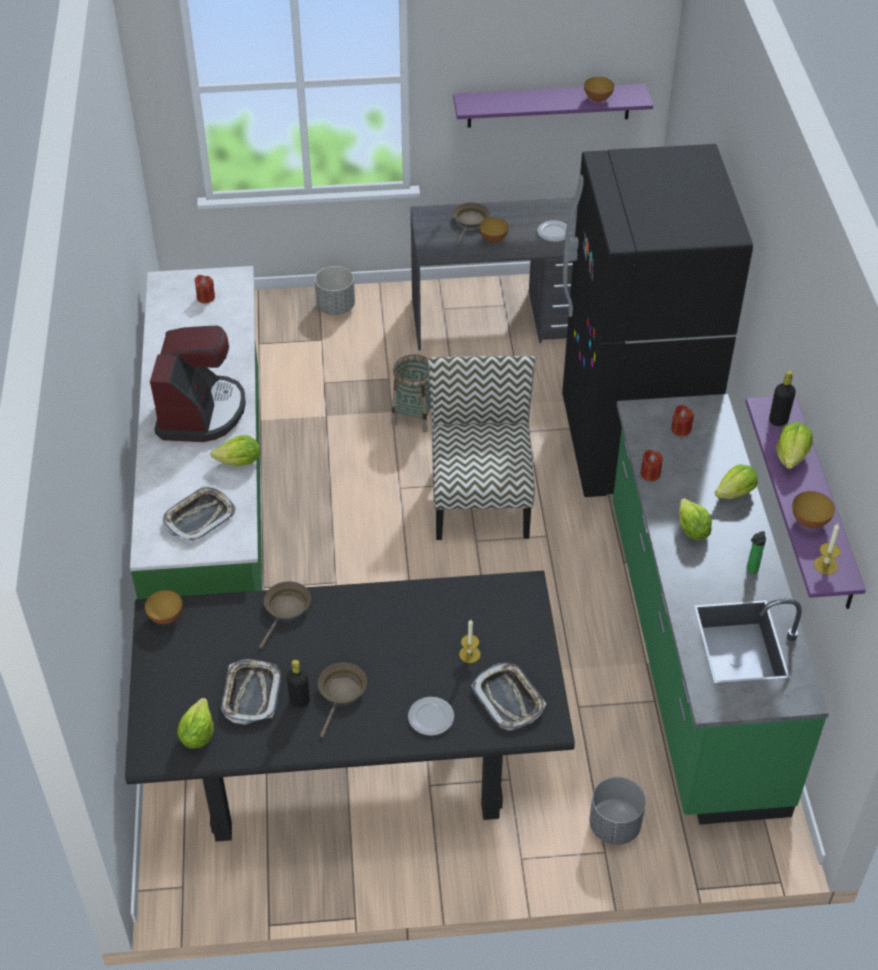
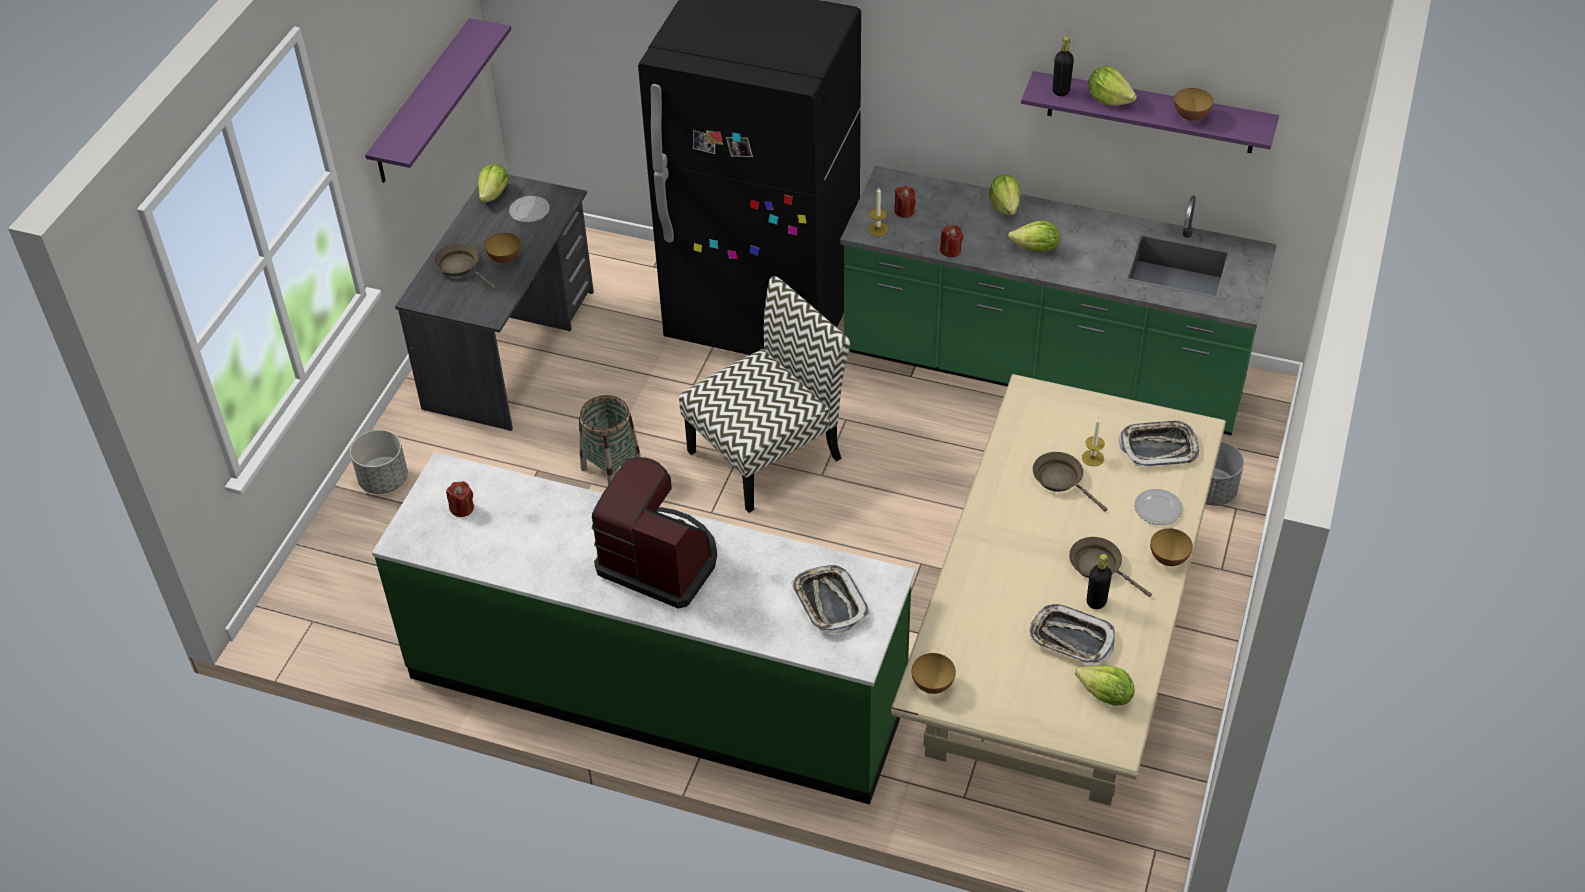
camera: 65 degrees left, 0 degrees up
black dining table [125,571,575,842] -> beige dining table [891,374,1226,806]
lettuce [210,435,260,466] -> lettuce moved to [478,164,509,202]
brown frying pan [259,581,311,649] -> brown frying pan moved to [1033,452,1107,511]
chair [428,356,535,540] -> chair turned 120 degrees clockwise [679,276,850,513]
bowl [584,77,614,103] -> bowl moved to [1150,528,1193,566]
bottle [746,531,766,574] -> none
candle [814,523,841,575] -> candle moved to [868,188,888,236]

